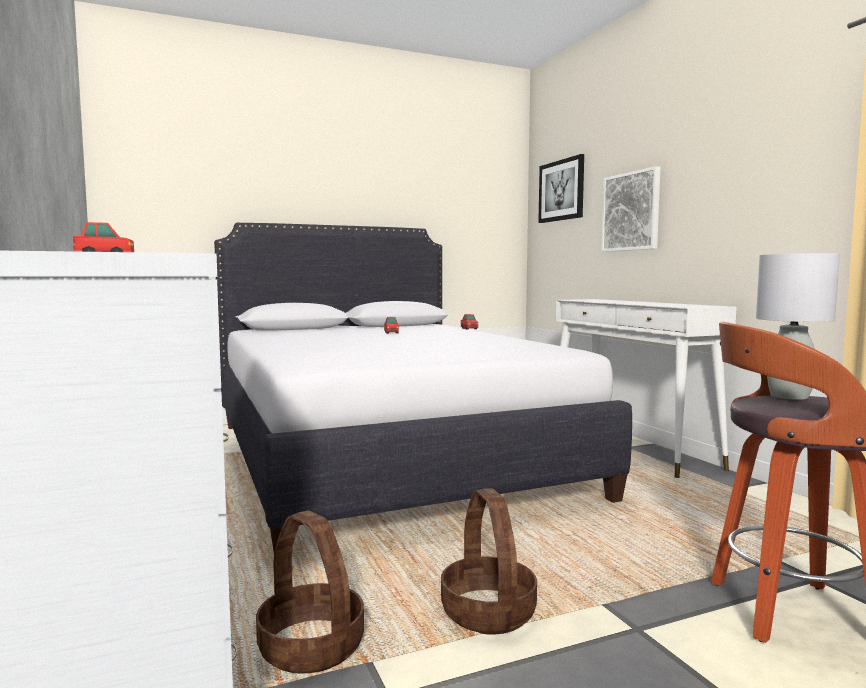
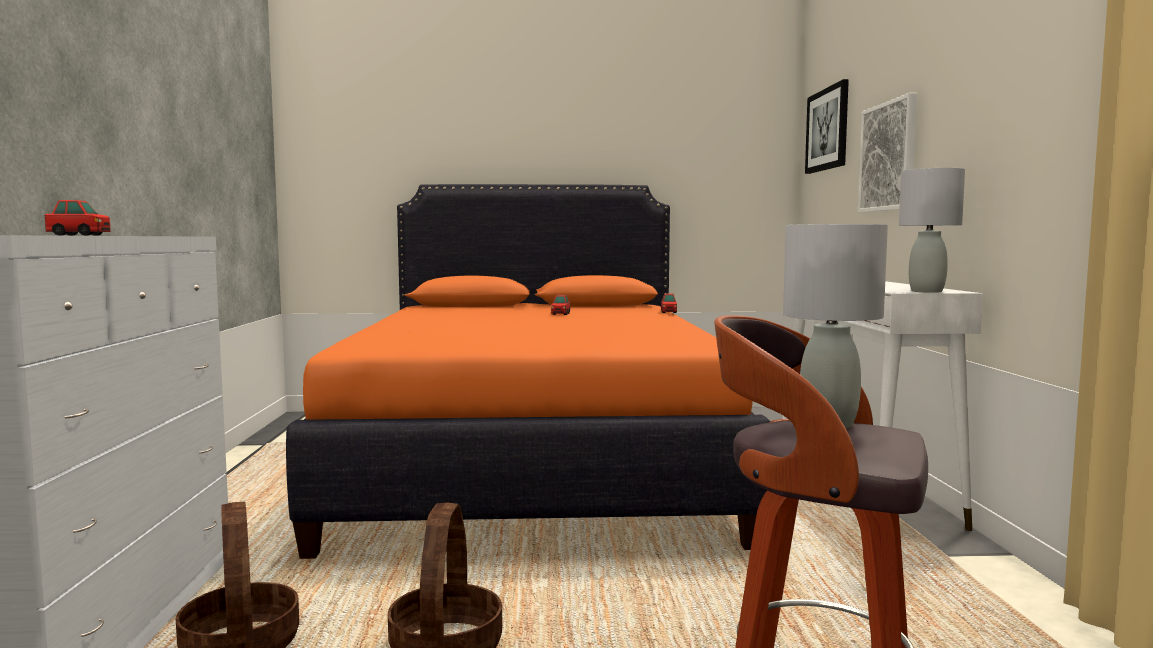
camera: 20 degrees right, 0 degrees up
white bed [214,223,632,553] -> orange bed [286,184,770,559]
none -> grey table lamp [899,168,965,293]

